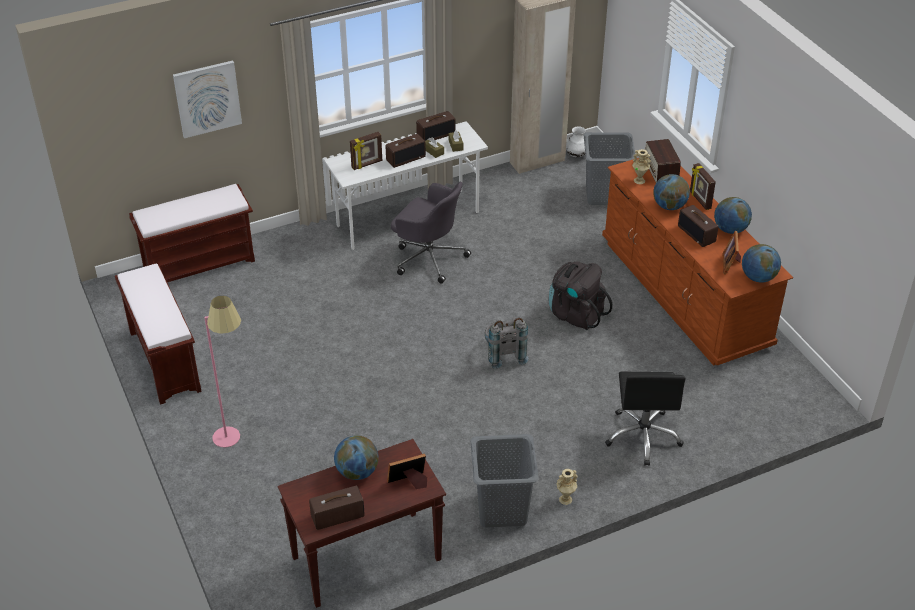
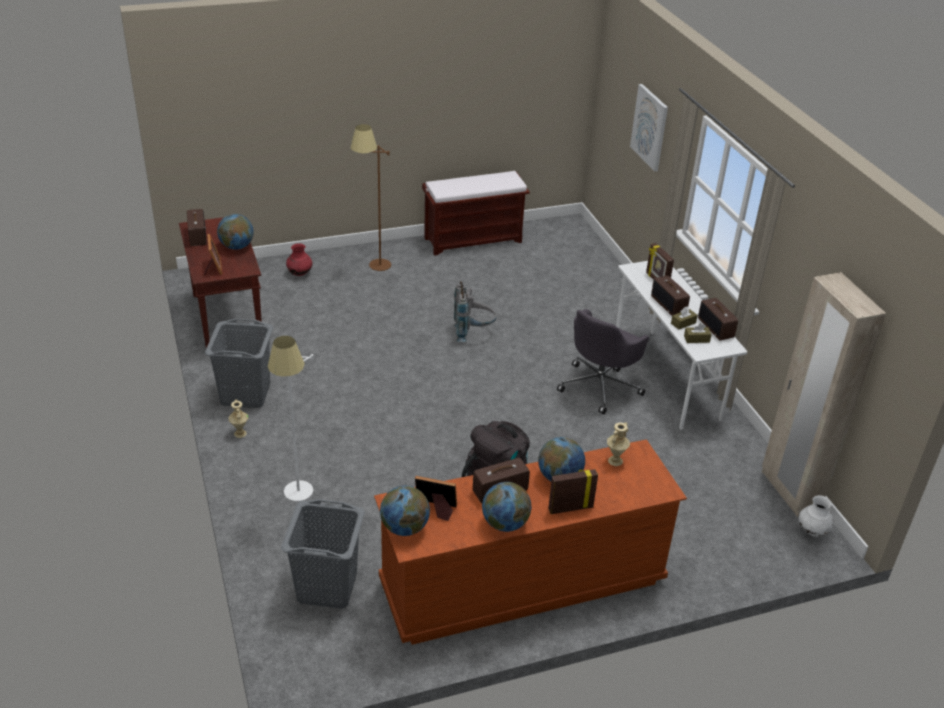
camera: 95 degrees right, 5 degrees down
brown bench [129,184,255,282] -> none
pink floor lamp [204,296,241,447] -> brown floor lamp [350,124,391,271]
grey backpack [485,317,529,369] -> grey backpack moved to [454,281,497,342]
grey laundry basket [583,132,635,205] -> grey laundry basket moved to [281,499,365,609]
black office chair [605,371,686,466] -> white floor lamp [268,336,314,501]
radio [645,139,681,182] -> none
none -> red vase [286,243,312,276]

